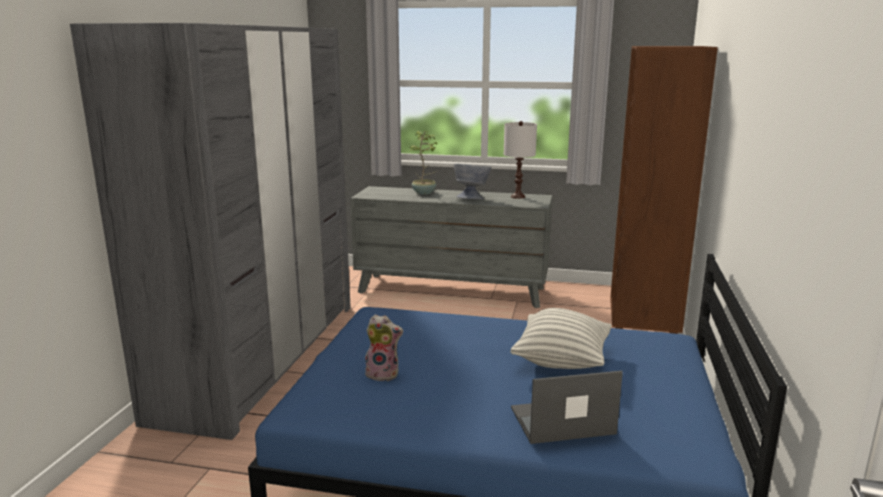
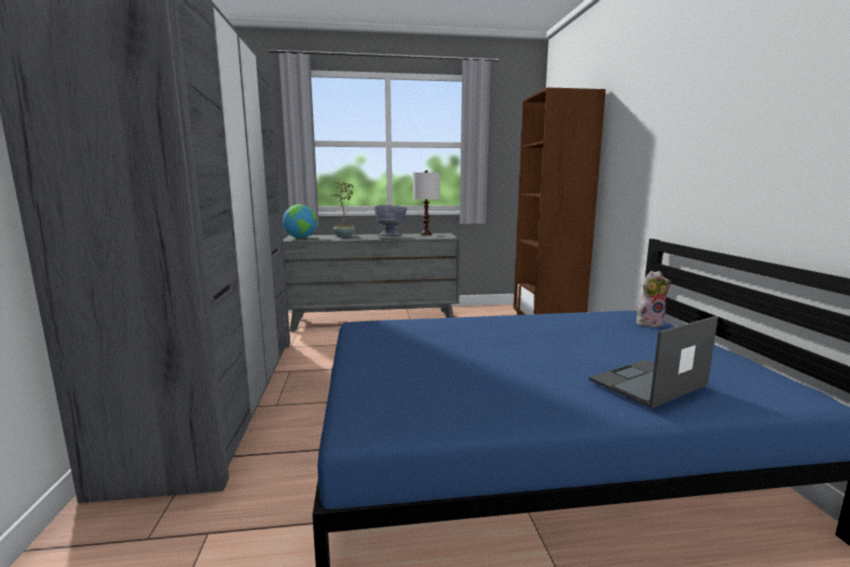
camera: 20 degrees left, 5 degrees down
plush toy [365,314,403,381] -> plush toy moved to [636,271,671,327]
pillow [510,308,612,369] -> none
none -> globe [283,204,317,239]

